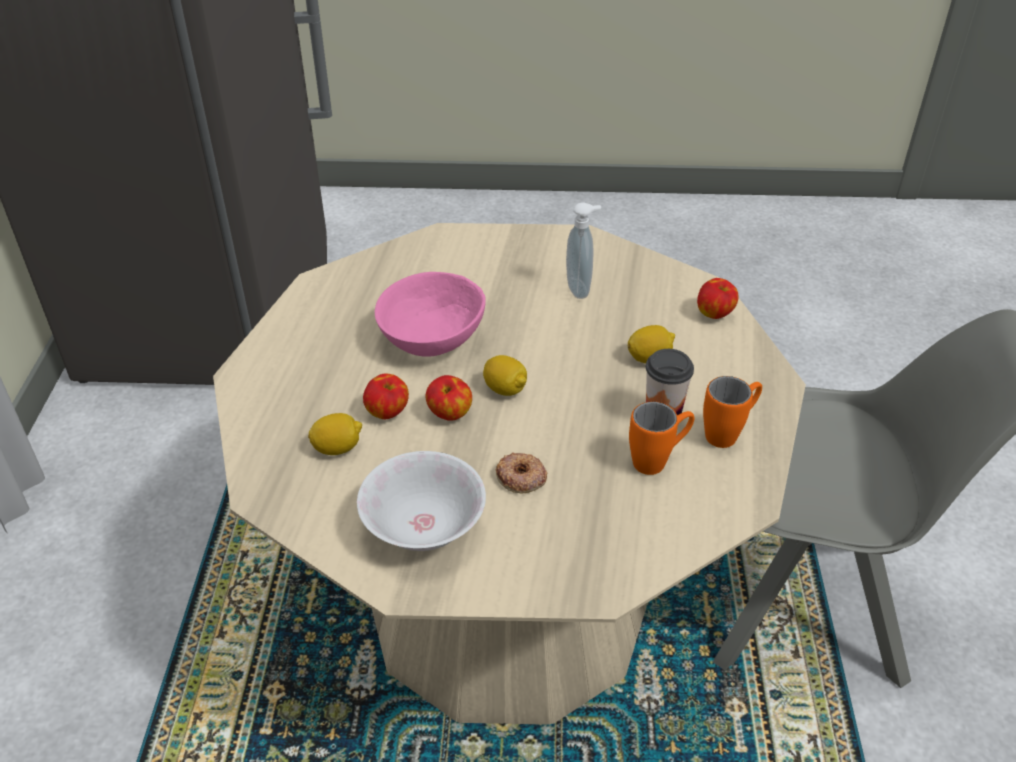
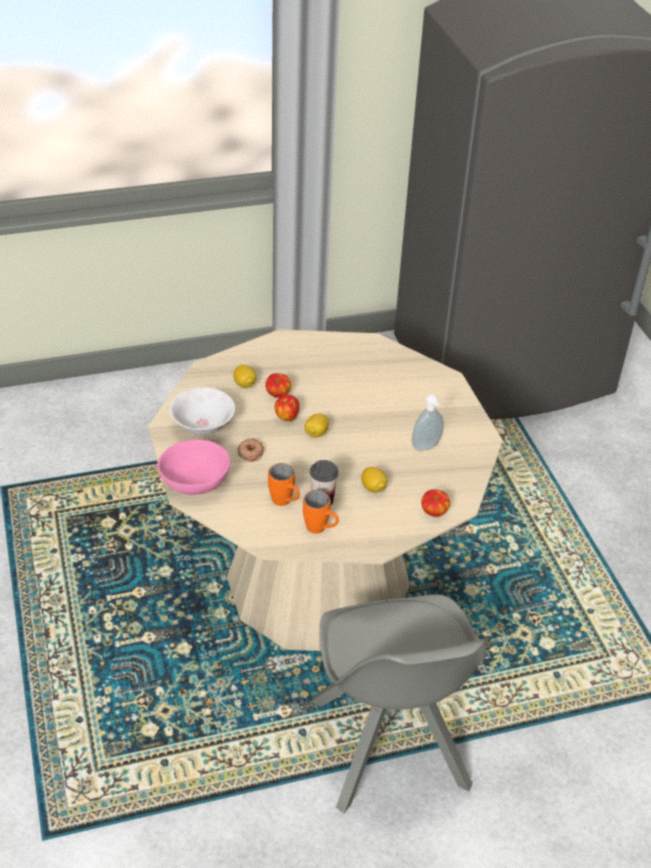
camera: 70 degrees right, 0 degrees up
pink bowl [375,272,486,357] -> pink bowl moved to [157,440,230,495]

